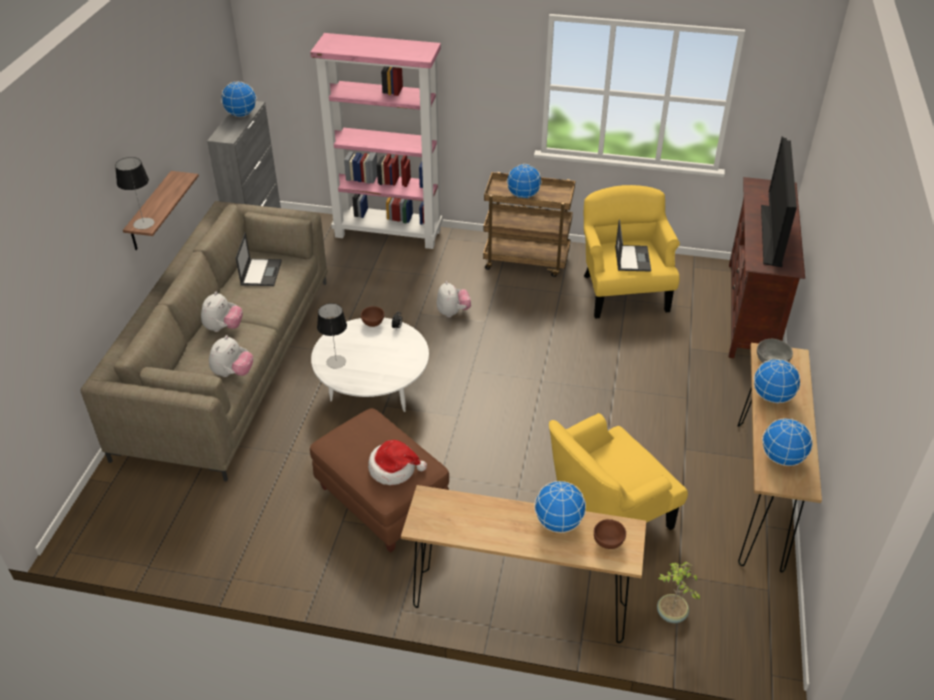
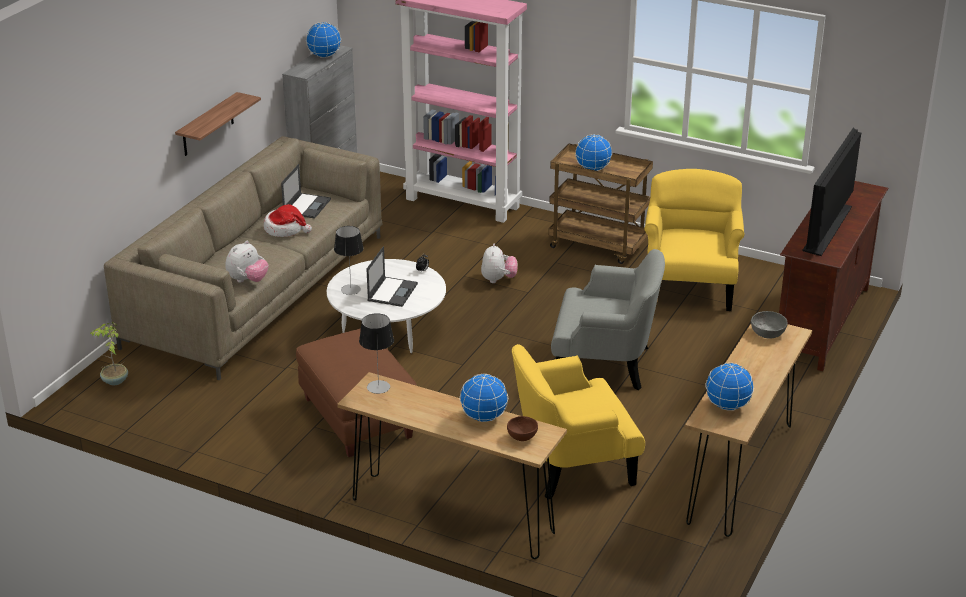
camera: 15 degrees right, 10 degrees down
table lamp [115,157,154,229] -> table lamp moved to [359,313,394,394]
plush toy [201,292,243,332] -> none
brown bowl [361,306,384,327] -> none
hat [368,440,427,485] -> hat moved to [264,204,312,237]
laptop [615,219,651,272] -> laptop moved to [367,246,418,307]
potted plant [657,562,700,623] -> potted plant moved to [90,322,128,385]
globe [754,358,800,404] -> none
none -> grey armchair [551,249,665,390]

